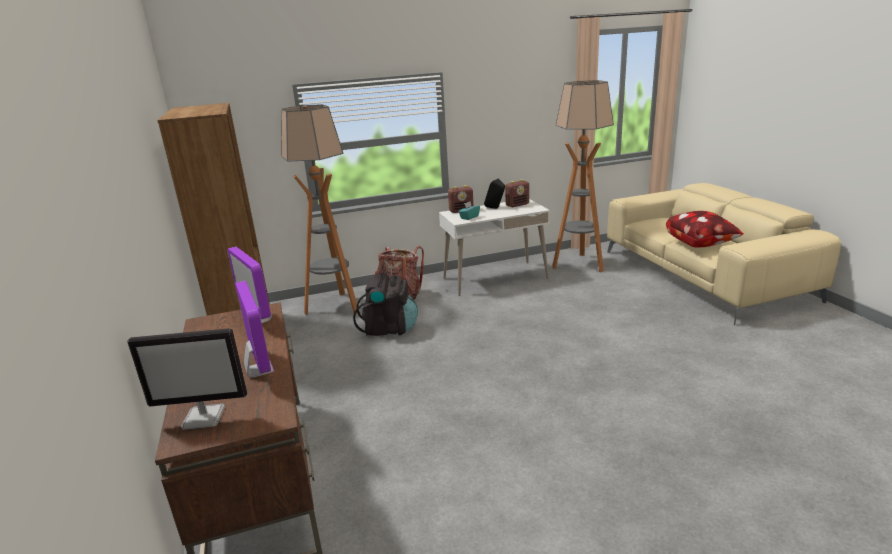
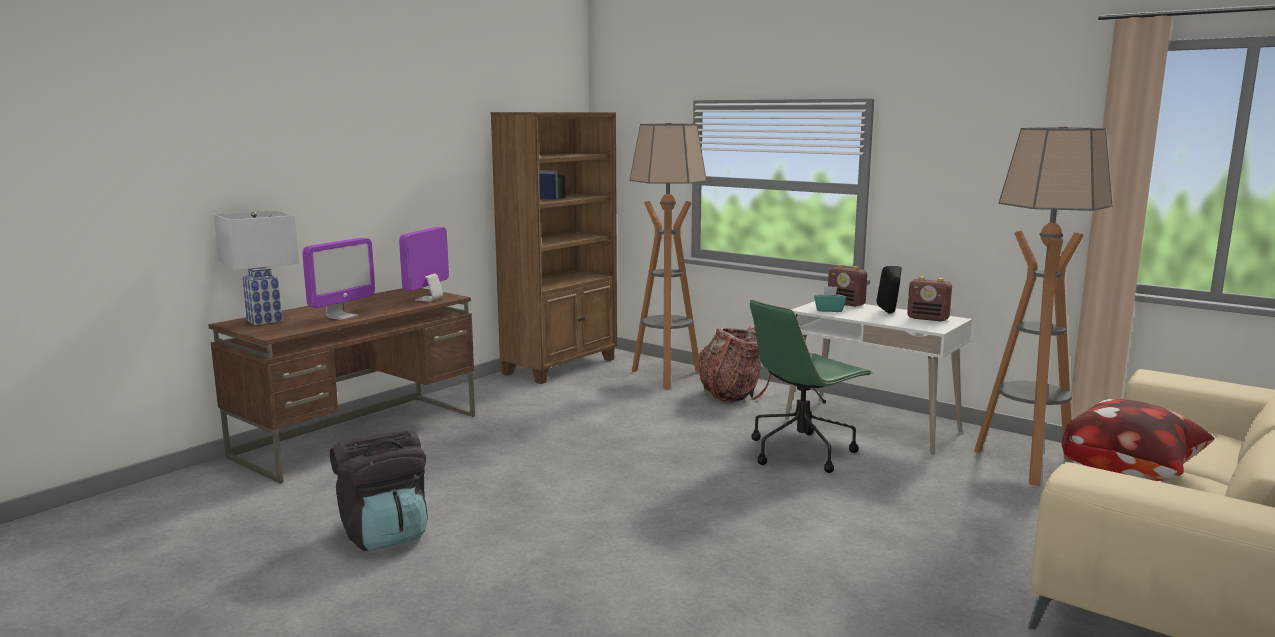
camera: 55 degrees right, 10 degrees down
monitor [127,328,247,430] -> white table lamp [214,210,299,325]
black backpack [353,273,418,336] -> black backpack moved to [330,430,428,551]
none -> green office chair [750,300,873,473]

